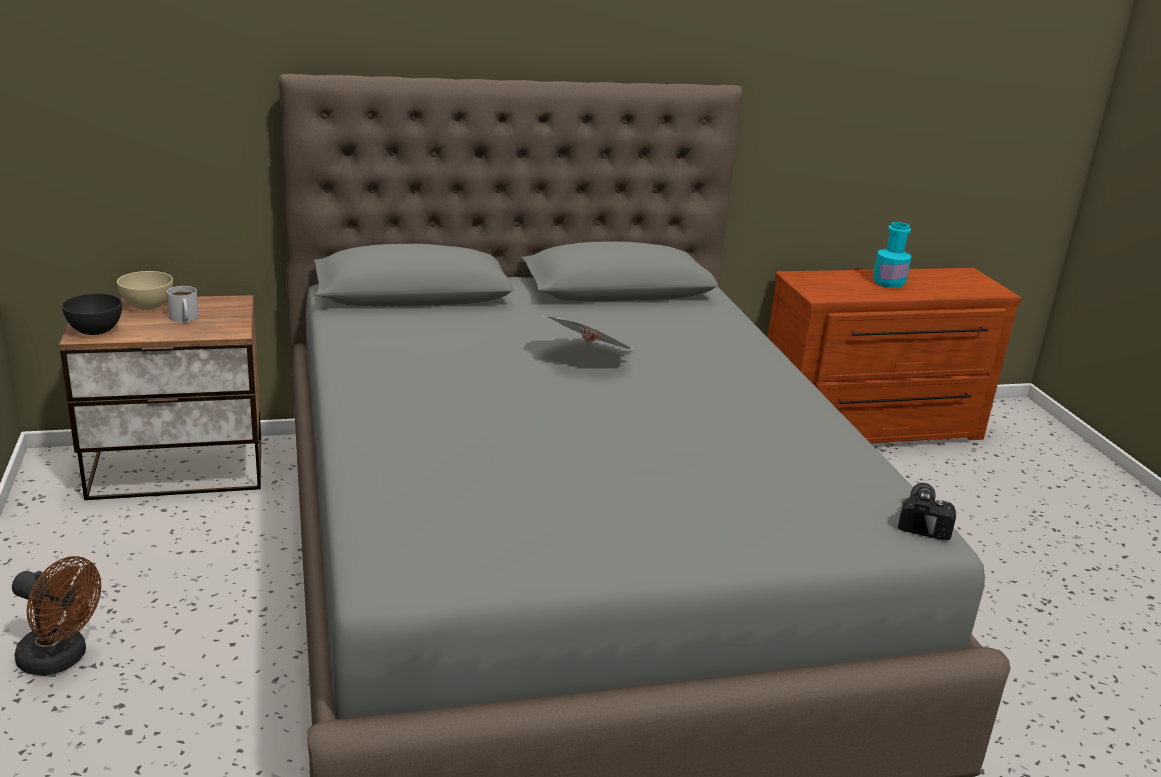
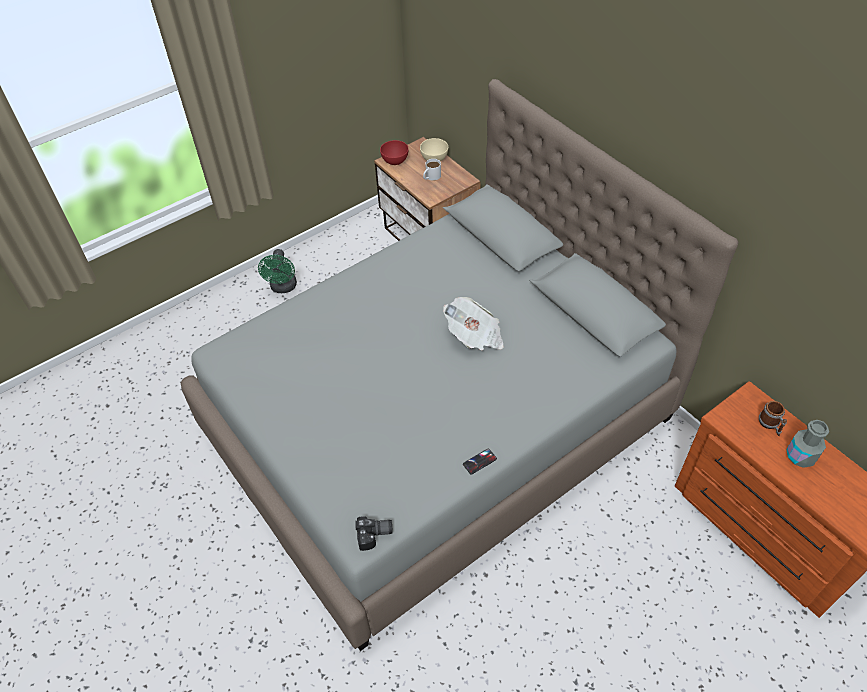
camera: 70 degrees right, 25 degrees up
brown fan [12,556,101,676] -> green fan [258,249,297,293]
grey bowl [62,293,122,335] -> red bowl [380,140,409,165]
turquoise bottle [873,222,911,288] -> grey bottle [787,420,829,468]
none -> phone [463,449,497,475]
none -> mug [759,401,787,436]

